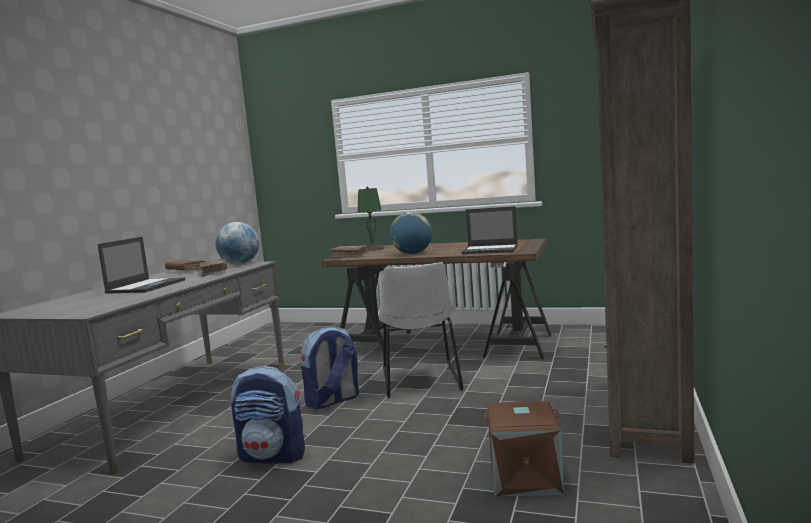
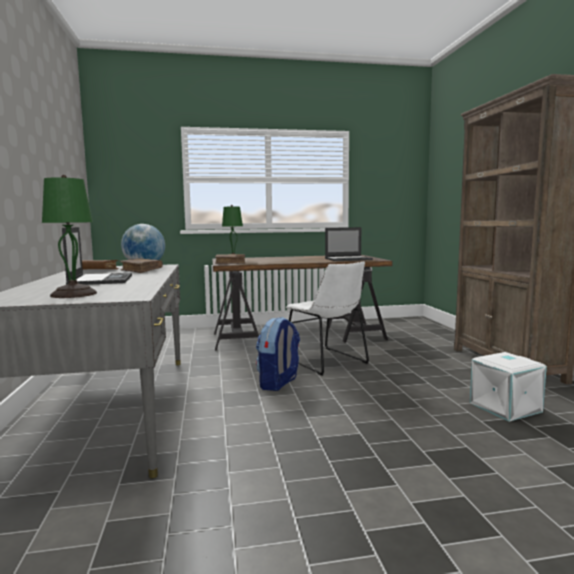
camera: 30 degrees left, 0 degrees up
backpack [231,366,305,464] -> none
globe [390,212,432,254] -> none
brown storage box [484,401,564,497] -> white storage box [469,352,547,422]
none -> green table lamp [42,175,97,298]

